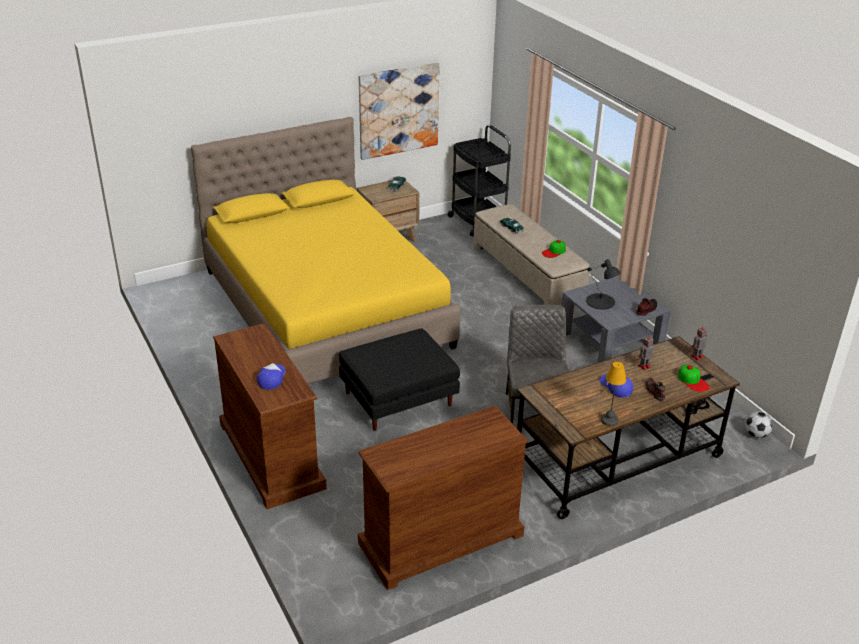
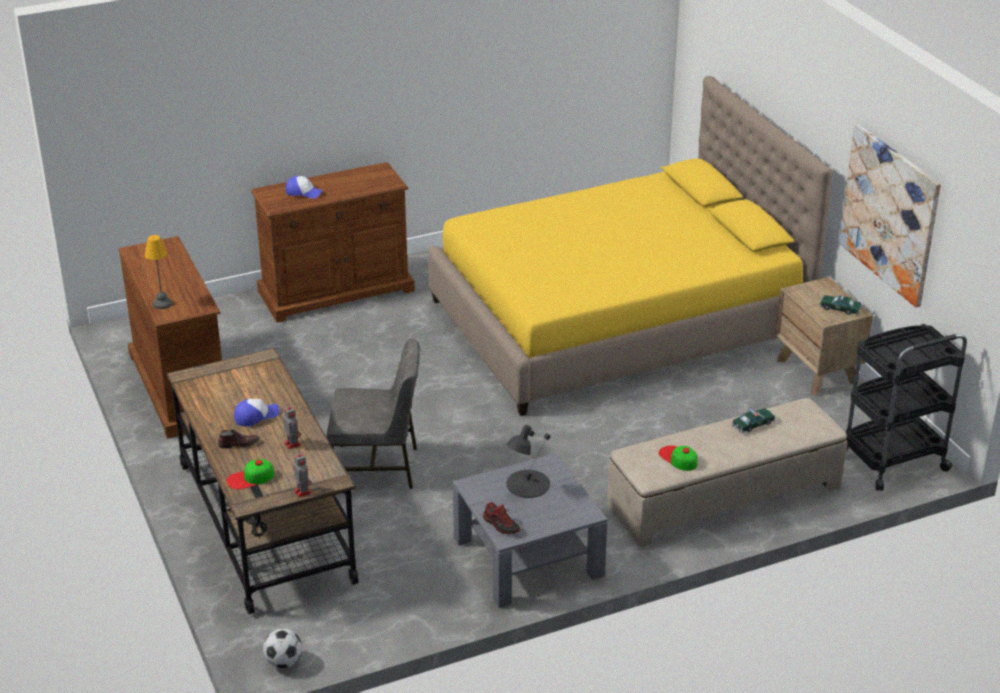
camera: 95 degrees right, 0 degrees up
black ottoman [339,329,460,431] -> none
table lamp [601,362,627,426] -> table lamp moved to [145,235,172,309]

